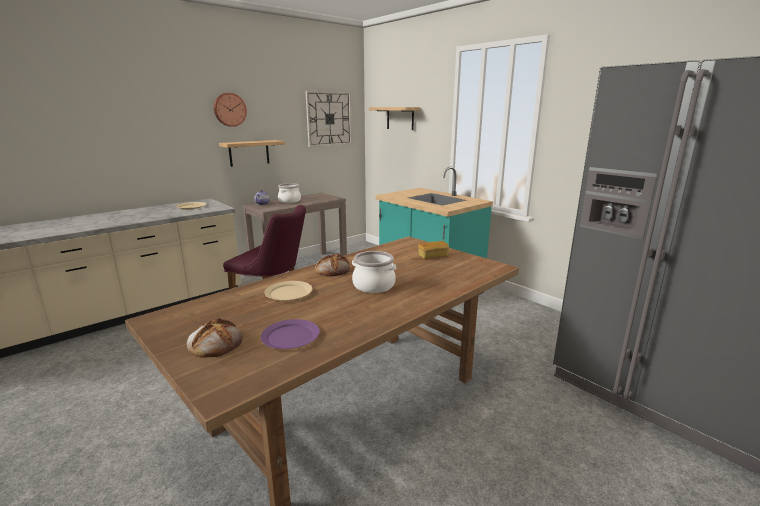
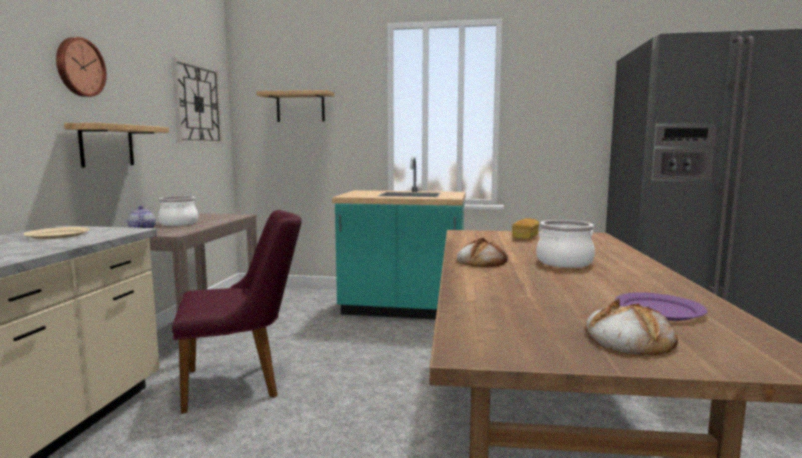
camera: 40 degrees left, 10 degrees down
beige plate [265,281,312,301] -> none

